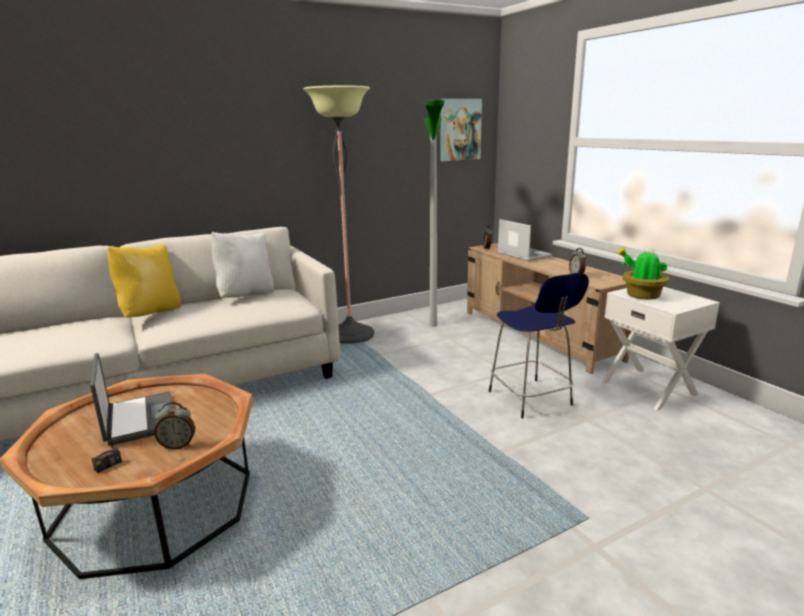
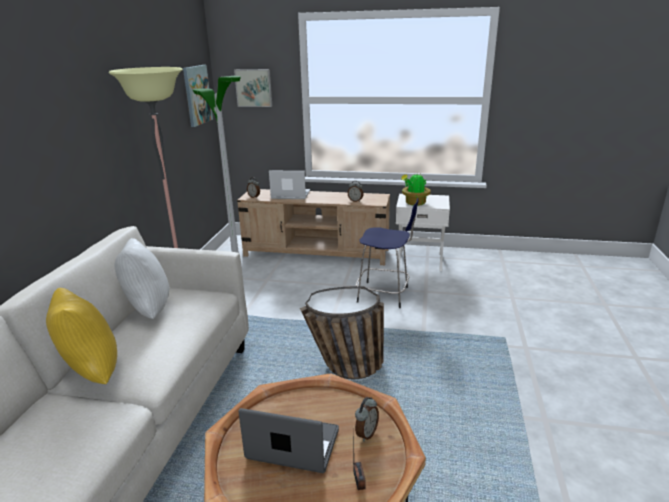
camera: 50 degrees left, 5 degrees up
none -> picture [234,69,272,107]
none -> basket [300,286,384,379]

